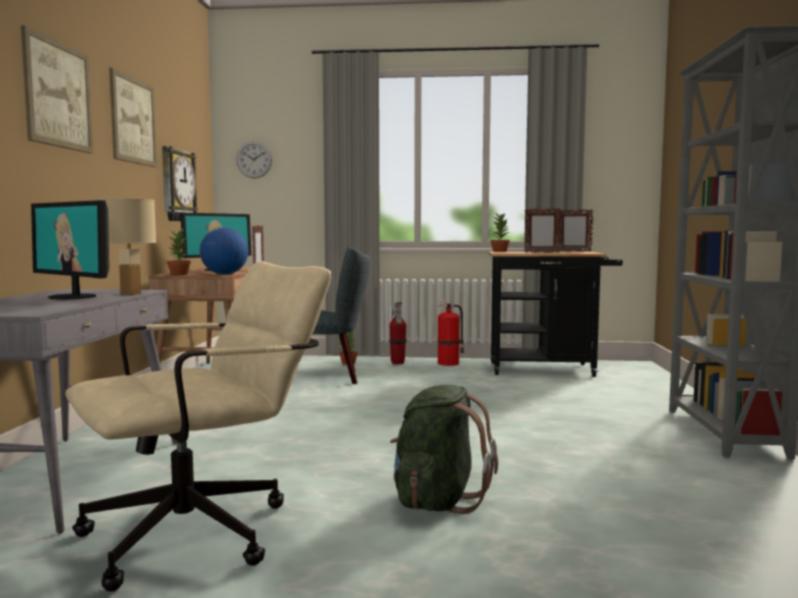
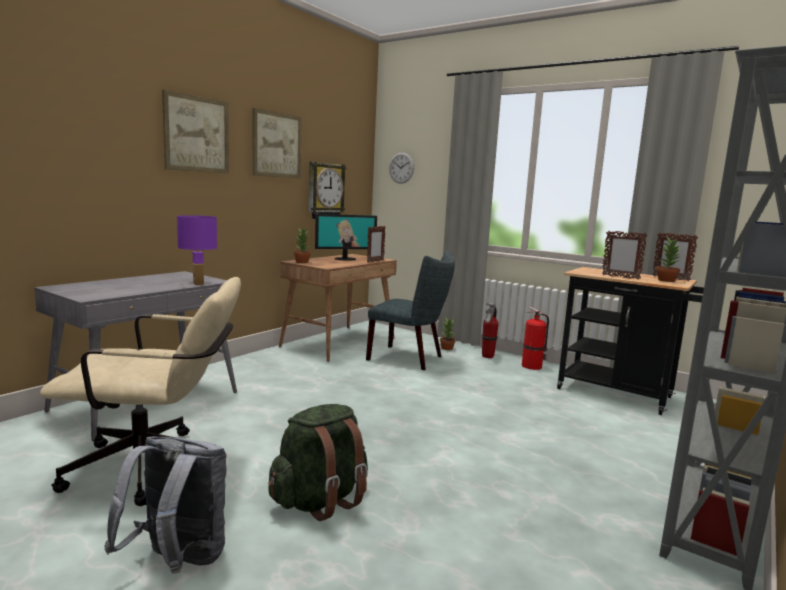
camera: 30 degrees right, 5 degrees up
monitor [31,200,109,300] -> none
beige table lamp [98,198,156,295] -> purple table lamp [177,215,217,285]
globe [200,227,248,275] -> none
potted plant [490,213,510,252] -> potted plant moved to [656,238,681,282]
none -> grey backpack [104,436,227,574]

